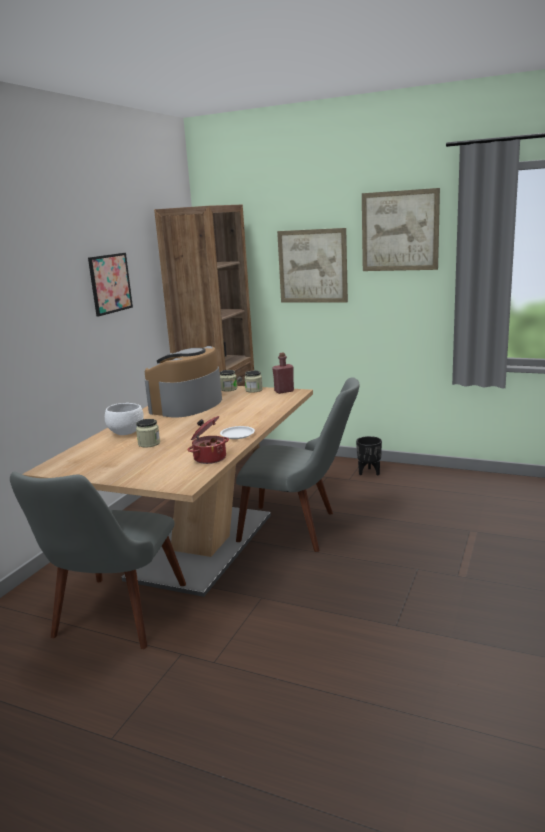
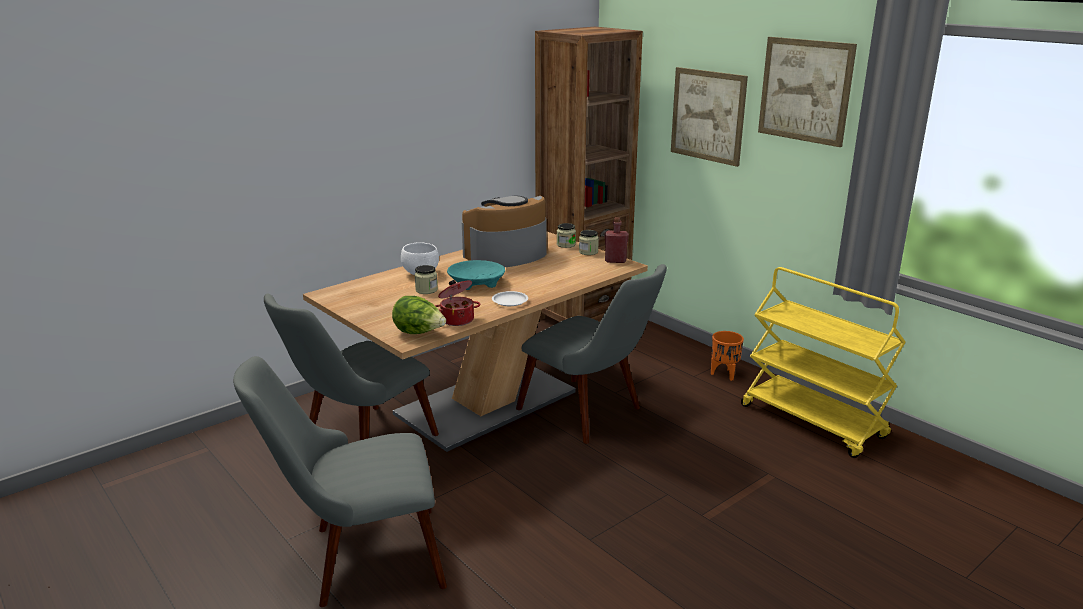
camera: 25 degrees right, 5 degrees up
picture [88,253,133,317] -> none
black planter [356,436,382,475] -> orange planter [711,331,744,381]
none -> grey chair [233,356,447,607]
none -> lettuce [392,296,446,334]
none -> turquoise bowl [447,260,505,290]
none -> yellow cart [741,267,906,458]

